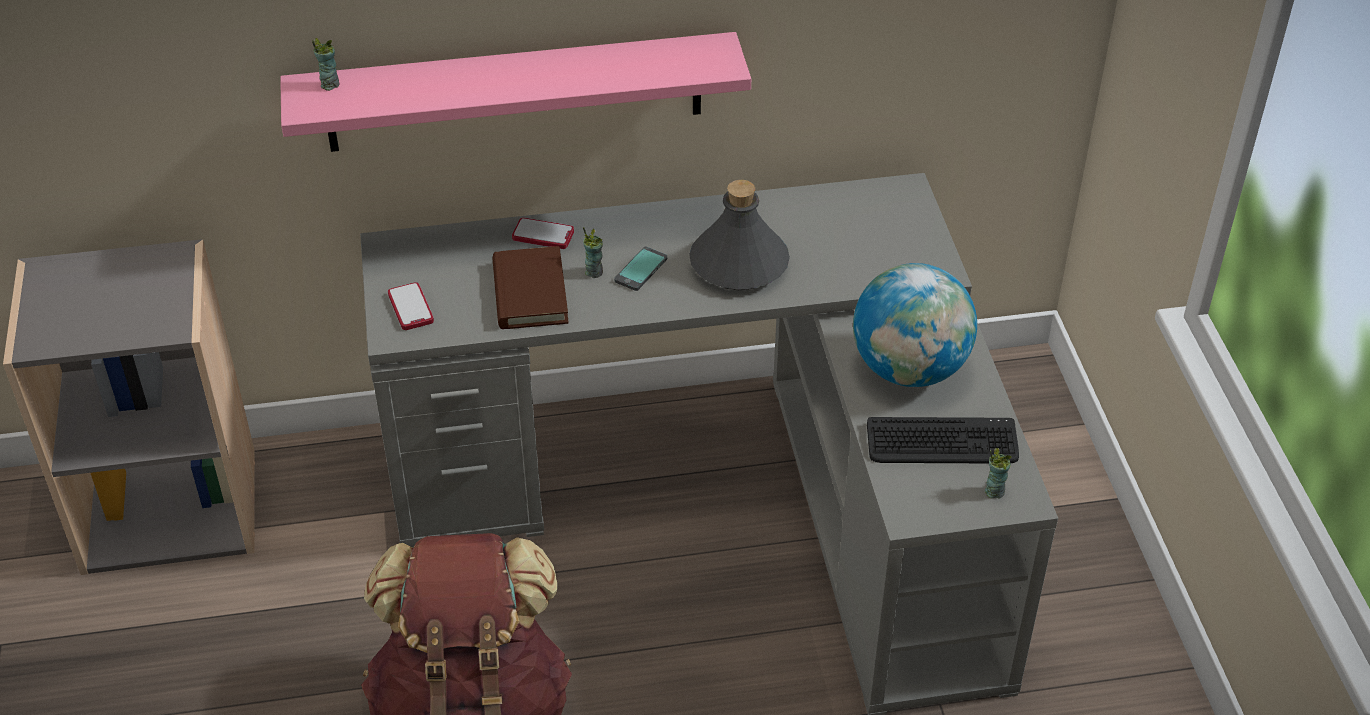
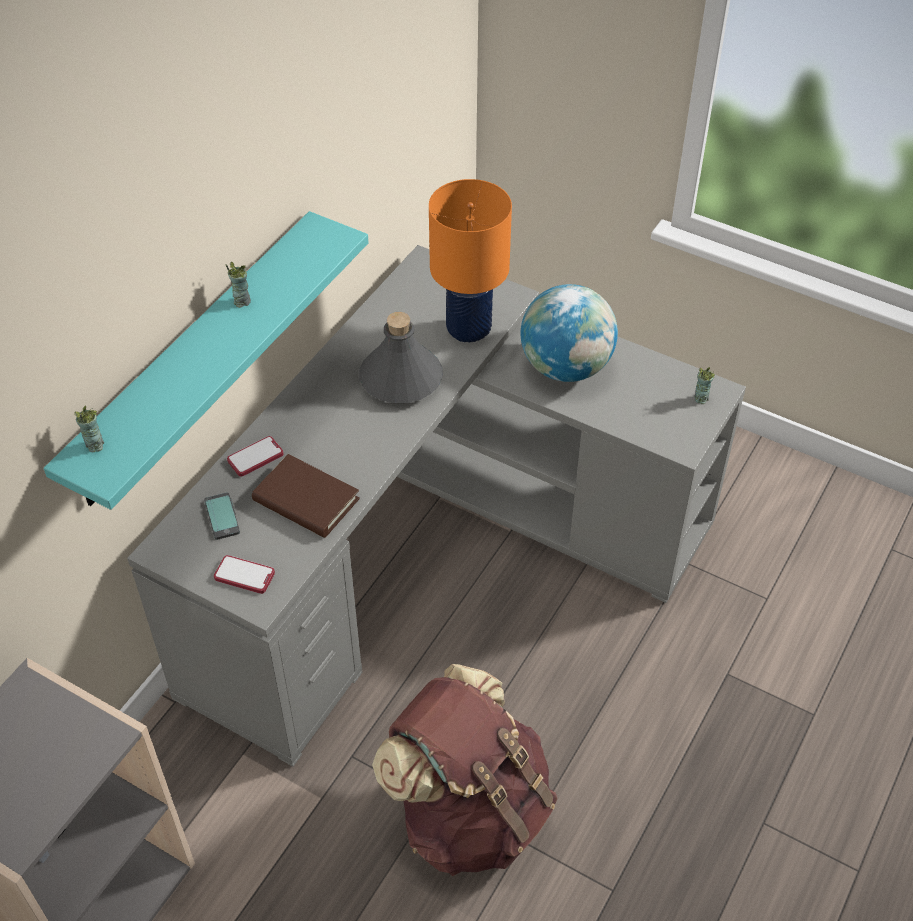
camera: 50 degrees left, 5 degrees up
pink shelf [280,32,751,152] -> turquoise shelf [44,211,369,510]
cup [583,227,603,278] -> cup moved to [226,262,251,308]
phone [614,247,667,291] -> phone moved to [204,492,240,540]
keyboard [867,417,1019,463] -> none
none -> orange table lamp [429,179,512,342]

